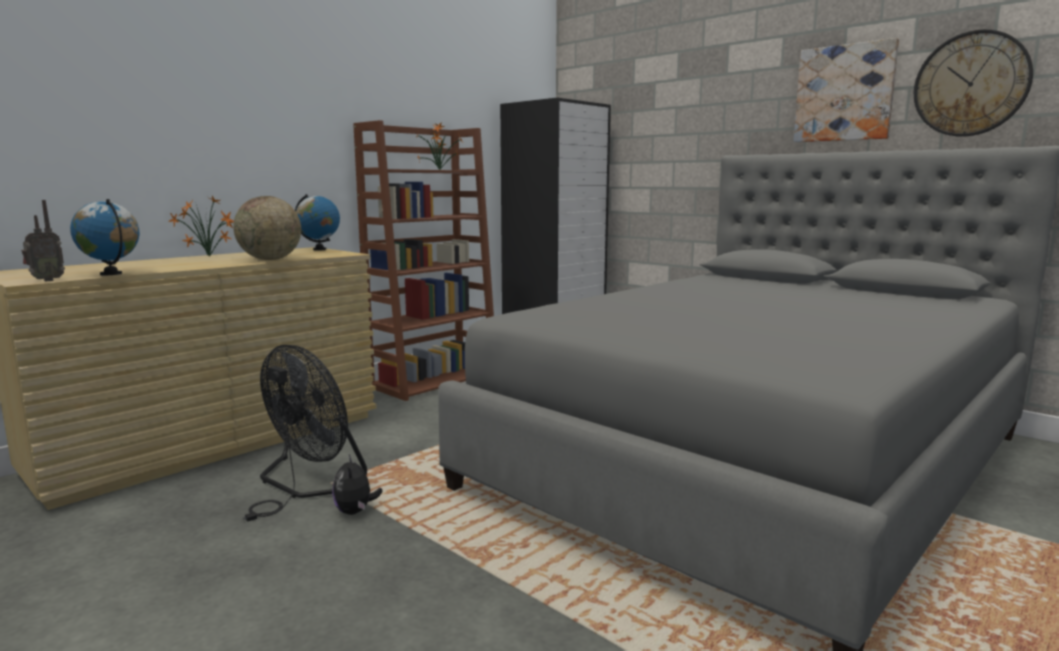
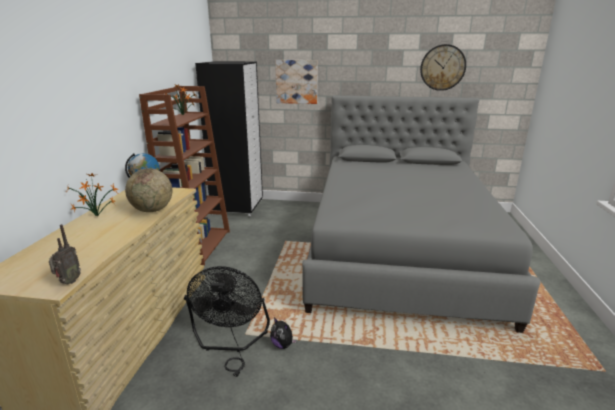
camera: 35 degrees left, 10 degrees up
globe [70,199,139,275] -> none
picture [794,38,899,142] -> picture moved to [275,60,318,104]

